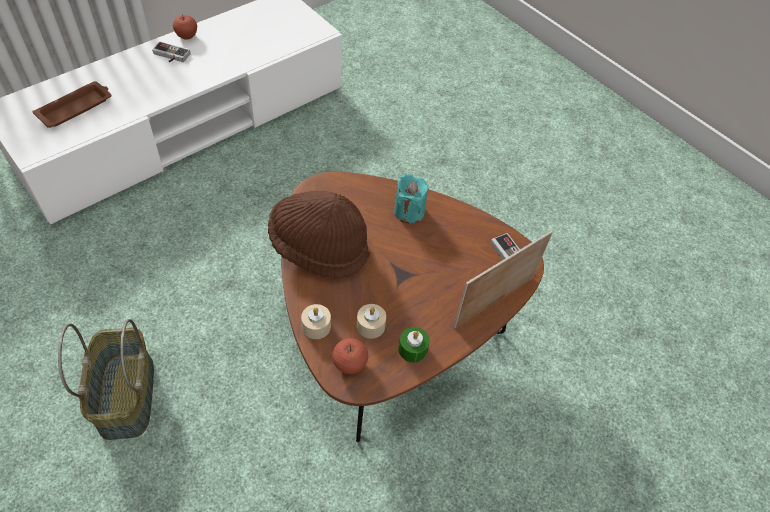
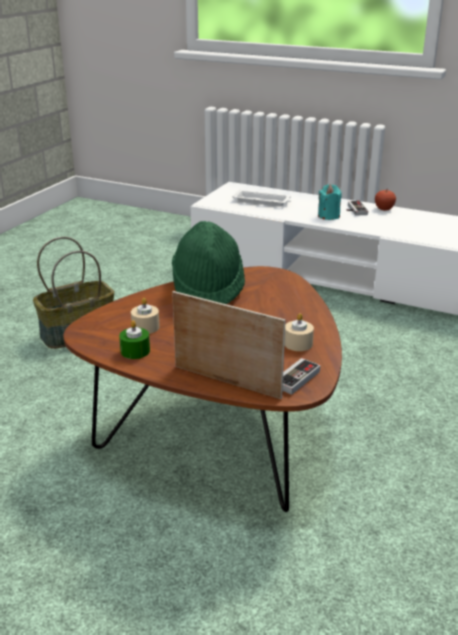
camera: 70 degrees right, 25 degrees down
brown tray [32,81,112,128] -> white tray [232,189,291,207]
brown hat [268,191,370,278] -> green hat [172,221,245,304]
beige candle [301,304,331,339] -> beige candle moved to [284,313,314,351]
apple [332,338,368,374] -> none
turquoise candle [394,174,428,223] -> turquoise candle moved to [318,184,342,220]

